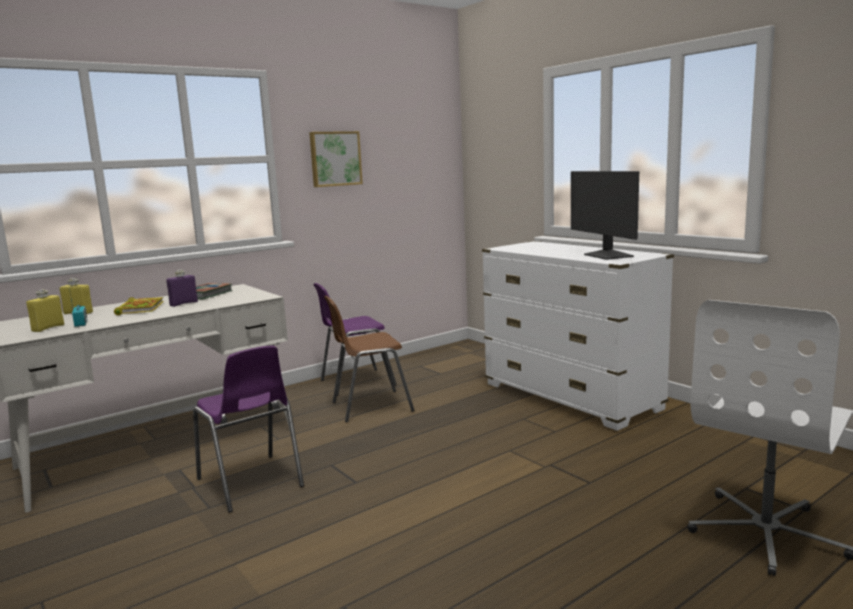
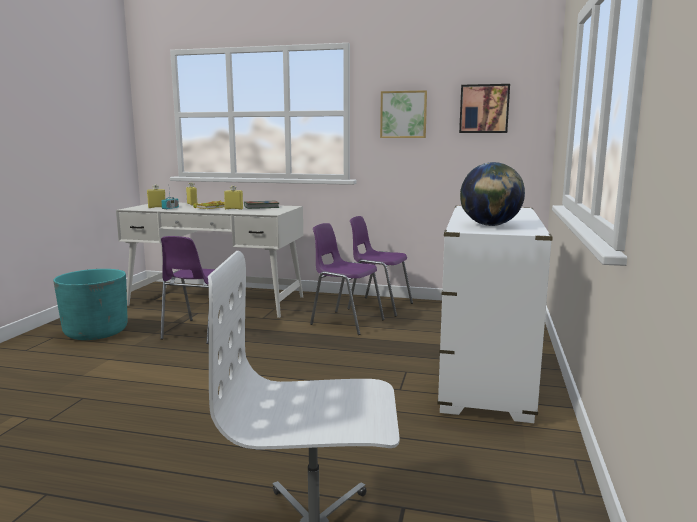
camera: 50 degrees right, 0 degrees up
purple bottle [166,270,198,307] -> yellow bottle [224,186,243,210]
brown chair [324,296,414,422] -> purple chair [310,223,385,335]
monitor [571,171,639,260] -> globe [460,162,525,226]
none -> turquoise planter [53,269,127,340]
none -> picture [459,84,510,133]

